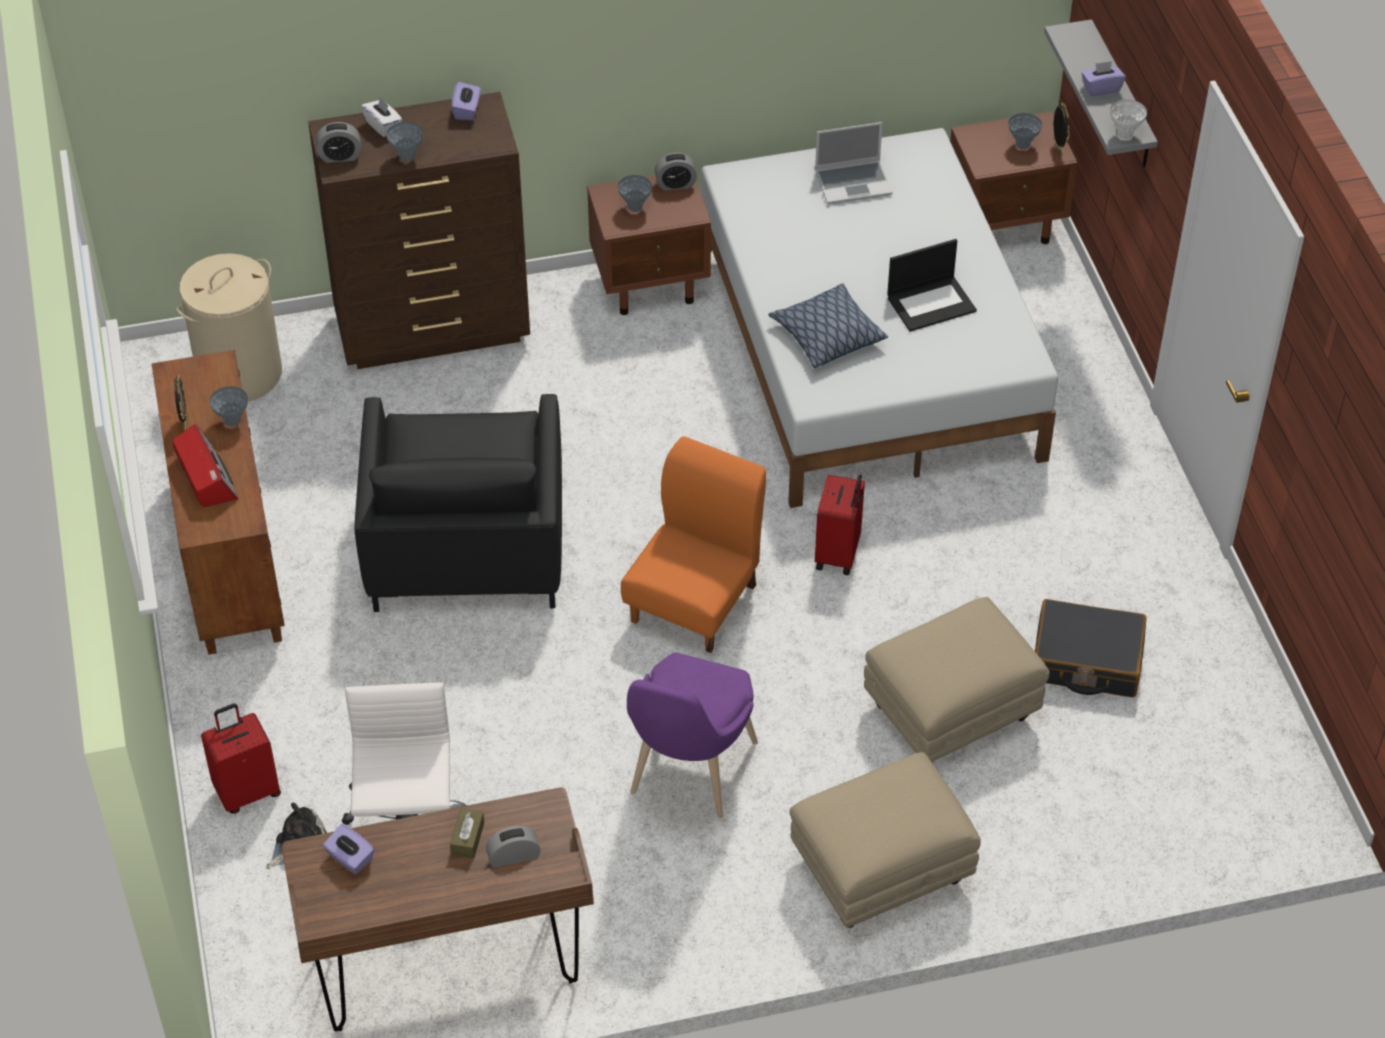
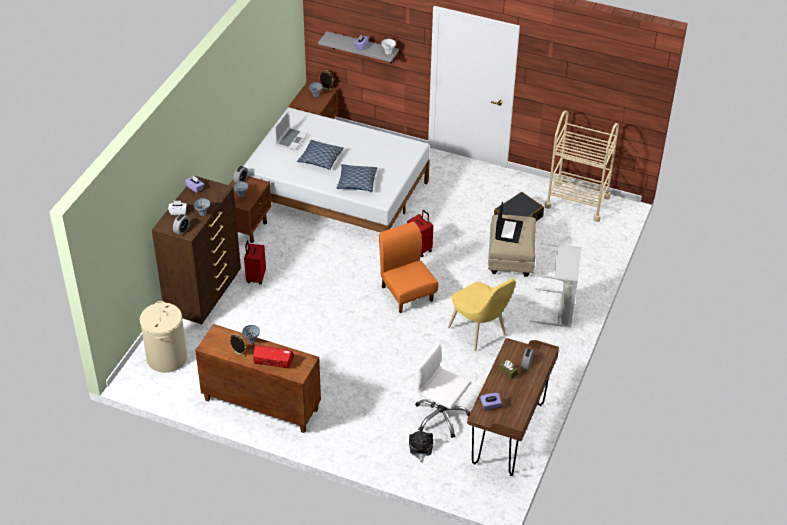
camera: 55 degrees left, 5 degrees down
red suitcase [201,704,281,814] -> red suitcase moved to [244,240,266,285]
black armchair [355,394,562,612] -> none
purple chair [627,652,758,818] -> yellow chair [448,279,516,351]
beige ottoman [789,752,981,928] -> grey laundry basket [531,242,582,328]
laptop [887,239,977,332] -> laptop moved to [495,202,523,243]
none -> pillow [297,140,344,170]
none -> beige cart [545,110,619,222]

